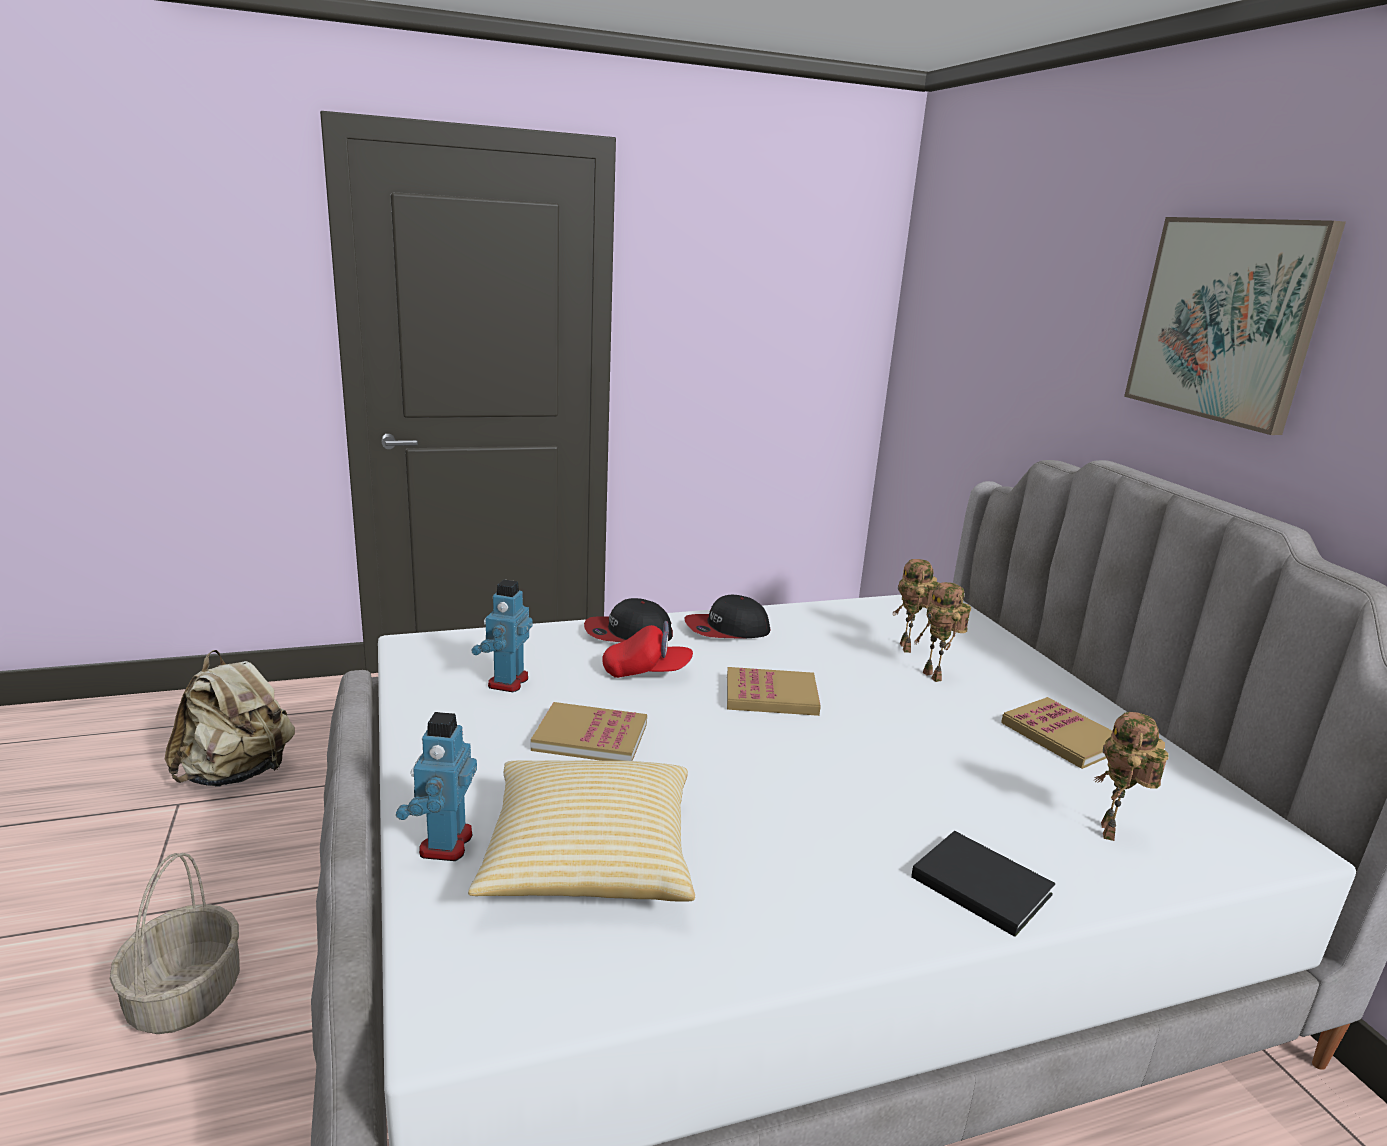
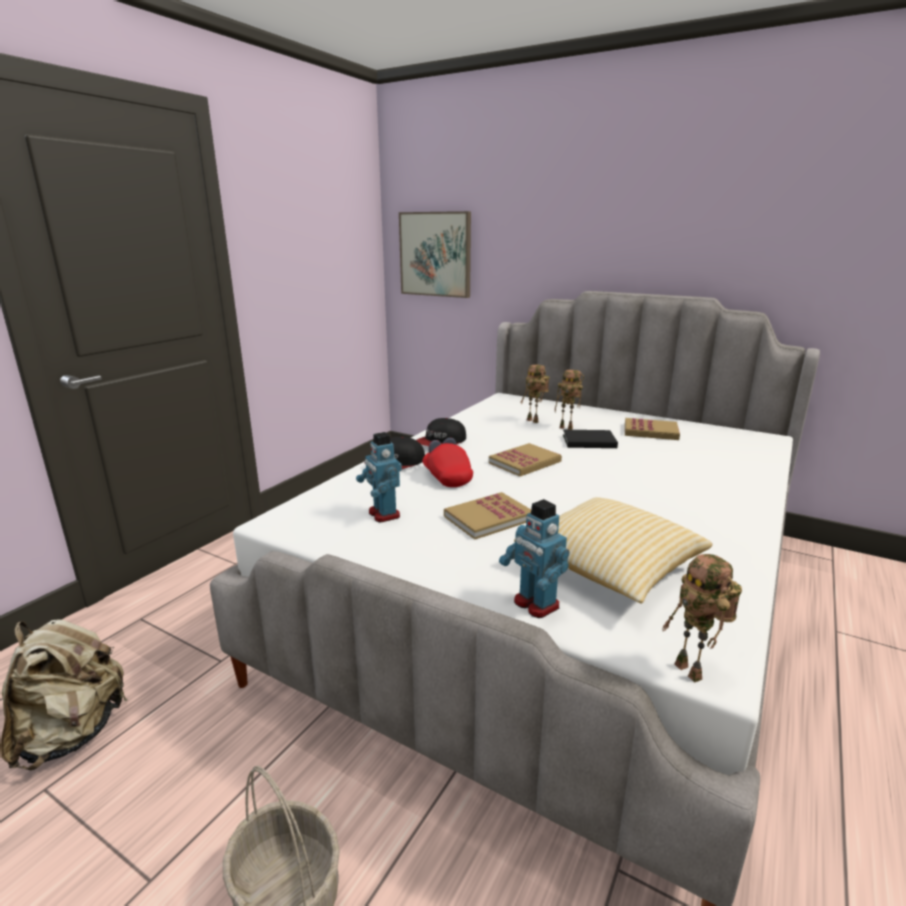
camera: 40 degrees left, 0 degrees up
red cap [602,621,693,678] -> red cap turned 75 degrees counterclockwise [422,438,473,487]
black book [911,831,1055,937] -> black book moved to [563,430,618,448]
toy robot [1094,712,1169,841] -> toy robot moved to [662,554,742,682]
picture [1124,217,1346,435] -> picture moved to [399,211,471,298]

